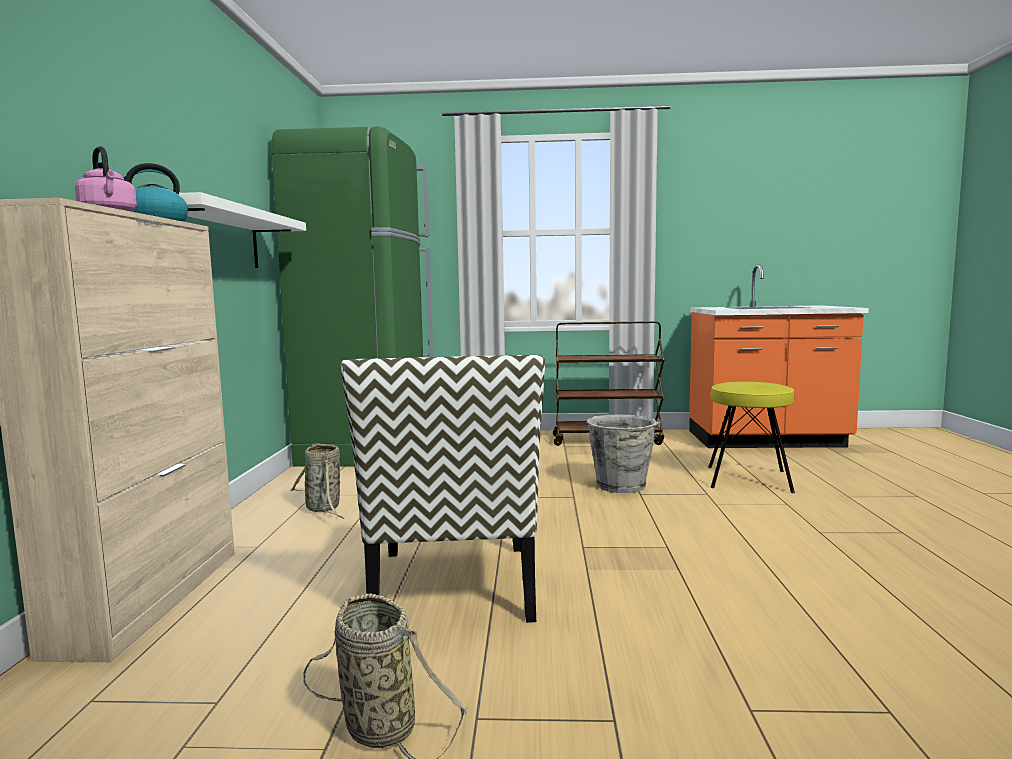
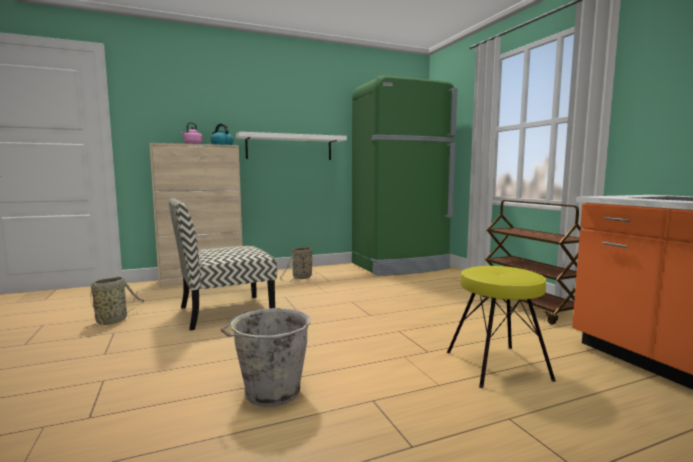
camera: 65 degrees right, 0 degrees up
grey bucket [587,414,660,493] -> grey bucket moved to [221,308,310,407]

